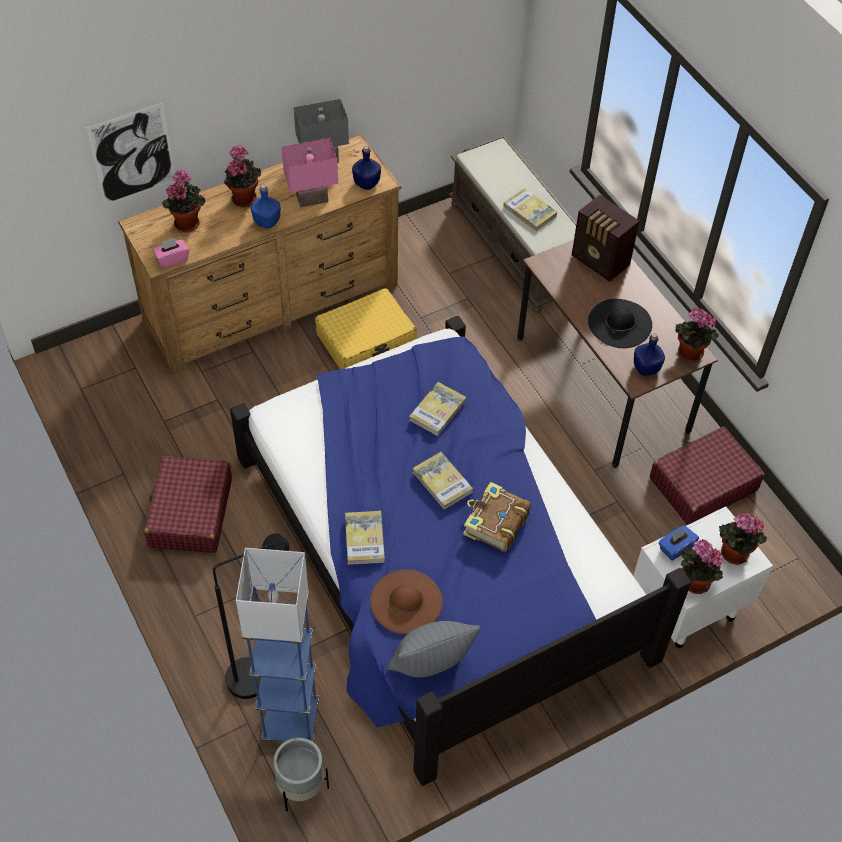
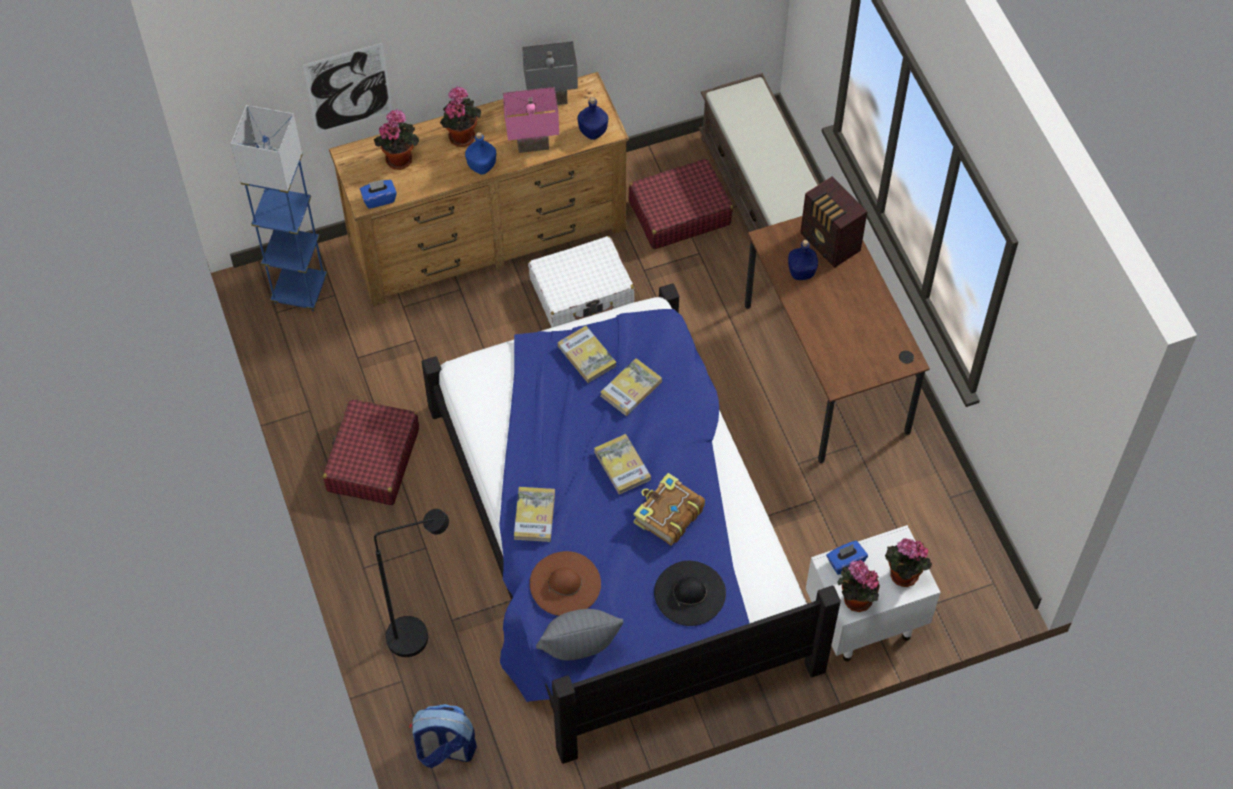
camera: 10 degrees right, 5 degrees up
pink tissue box [153,238,189,268] -> blue tissue box [360,180,397,209]
blue floor lamp [236,548,319,742] -> blue floor lamp moved to [231,105,327,311]
grey planter [273,738,329,811] -> backpack [409,704,477,768]
yellow suitcase [315,288,417,369] -> white suitcase [528,236,634,328]
book [503,188,557,231] -> book moved to [558,326,617,383]
black hat [588,299,652,348] -> black hat moved to [654,561,726,626]
blue bottle [634,333,665,376] -> blue bottle moved to [788,240,818,280]
red suitcase [650,427,764,525] -> red suitcase moved to [628,158,733,249]
potted plant [675,308,719,362] -> none

